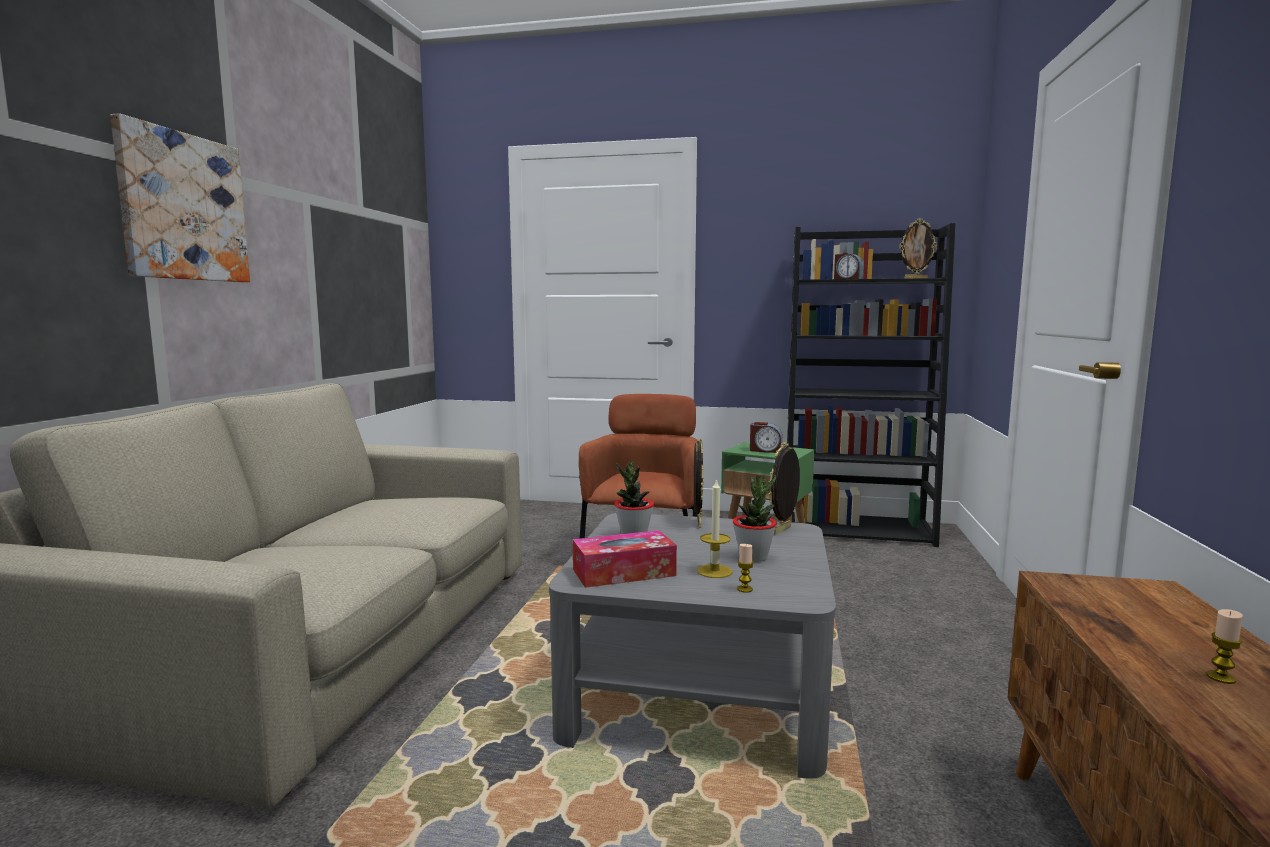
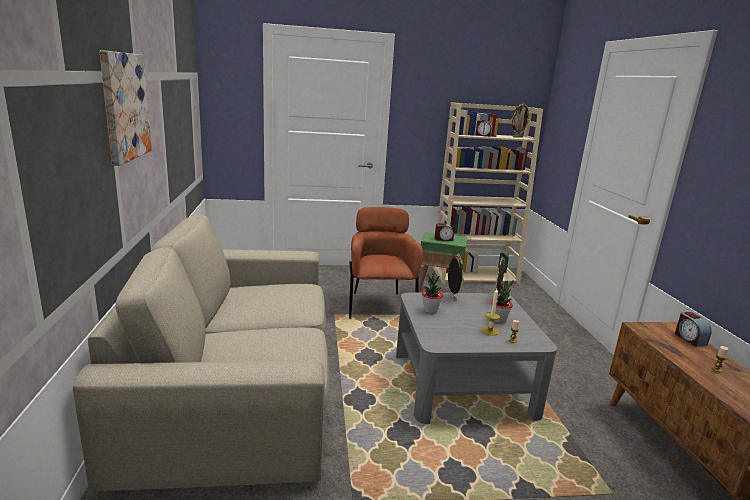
camera: 20 degrees left, 10 degrees up
tissue box [573,530,677,588] -> none
black bookcase [787,223,955,547] -> beige bookcase [433,102,543,284]
none -> alarm clock [675,312,711,347]

